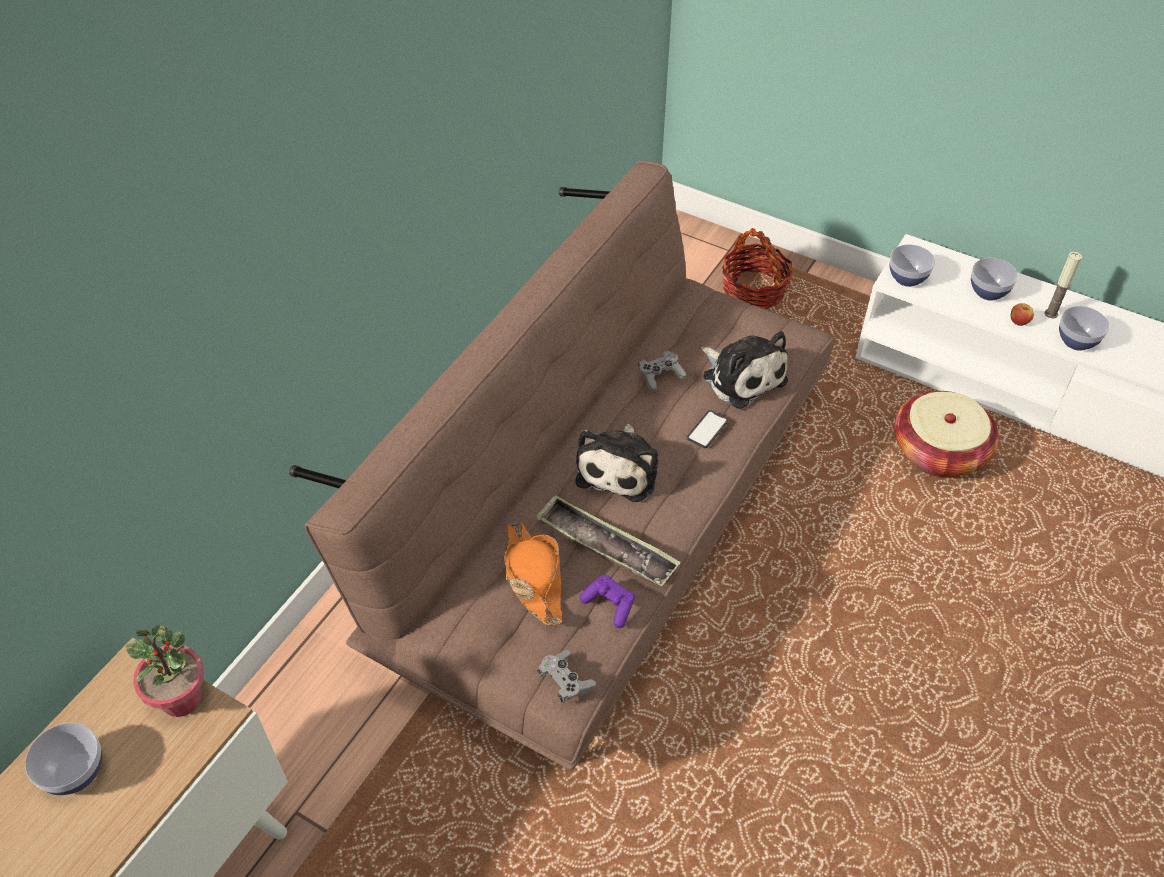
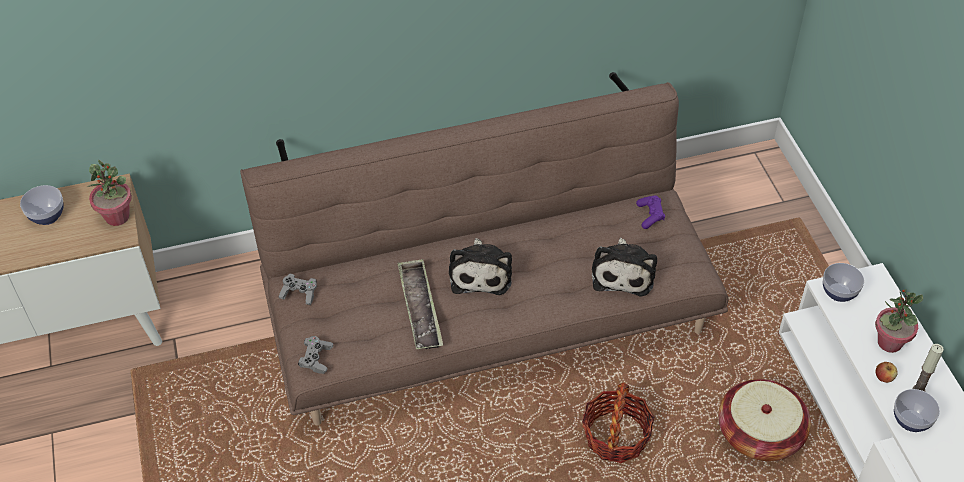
camera: 45 degrees right, 0 degrees up
orange hat [504,522,562,626] -> none
plush toy [575,424,659,502] -> plush toy turned 60 degrees counterclockwise [449,238,512,295]
purple game controller [580,575,635,628] -> purple game controller moved to [636,195,665,229]
grey game controller [638,351,687,392] -> grey game controller moved to [279,274,317,305]
phone [687,410,728,448] -> none
basket [722,228,792,309] -> basket moved to [582,383,655,463]
bowl [971,258,1018,301] -> potted plant [875,289,923,353]

